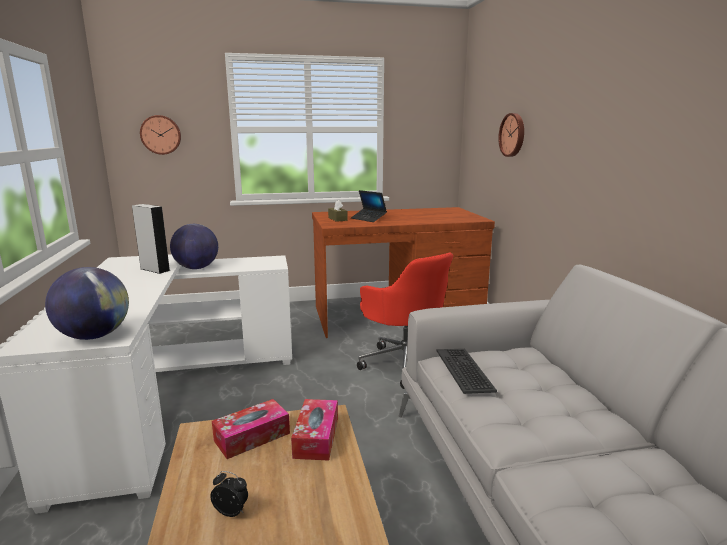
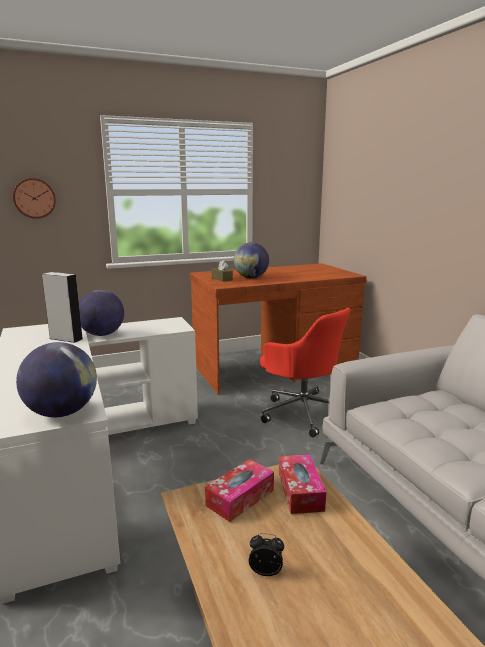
camera: 10 degrees left, 0 degrees up
laptop [351,190,387,222] -> globe [234,242,269,278]
keyboard [436,349,497,394] -> none
wall clock [498,113,524,157] -> none

